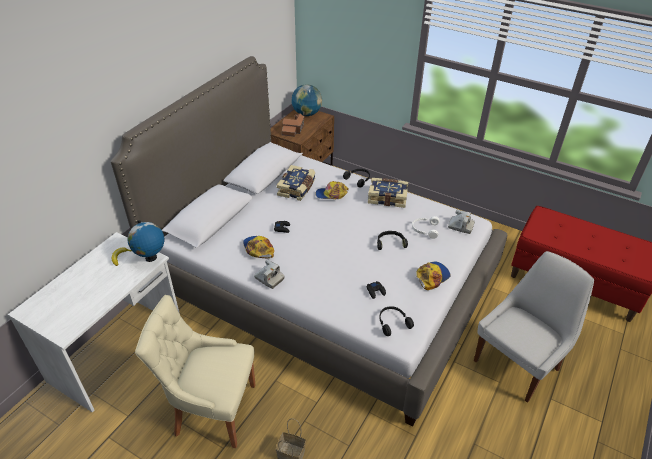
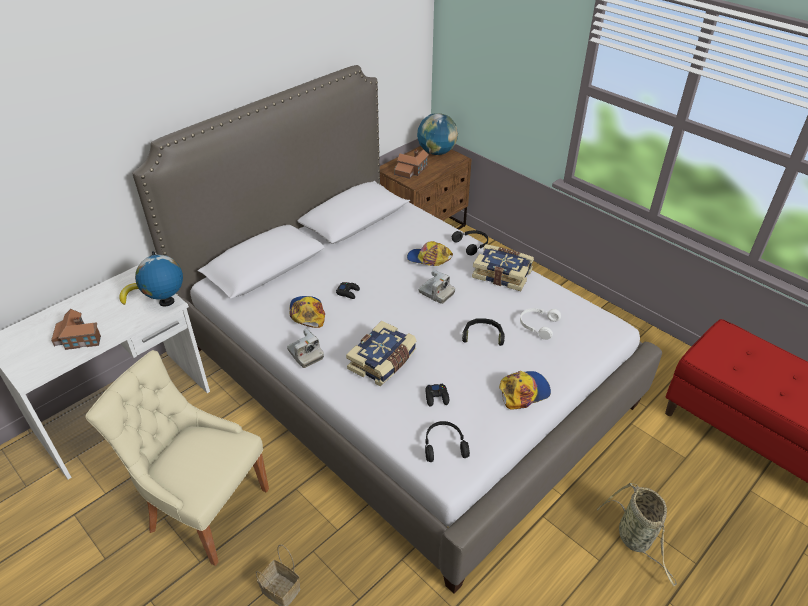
camera: 15 degrees right, 0 degrees up
book [277,165,315,201] -> book moved to [346,321,417,386]
camera [448,210,475,234] -> camera moved to [418,270,455,304]
white chair [474,251,594,403] -> basket [597,483,677,586]
none -> toy house [51,309,101,350]

